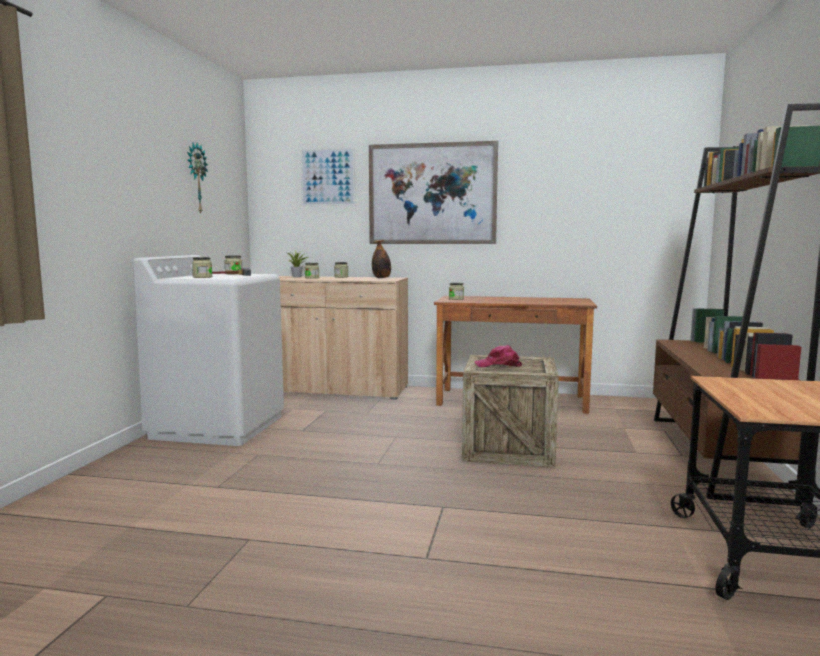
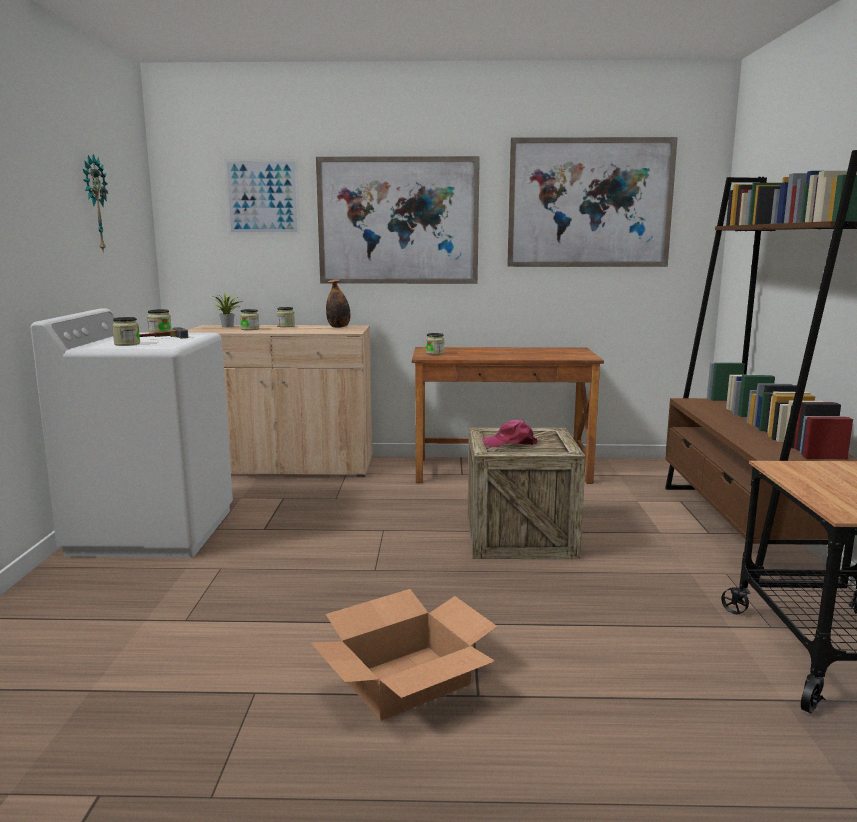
camera: 10 degrees left, 5 degrees up
none -> cardboard box [311,589,498,721]
none -> picture [507,137,678,267]

